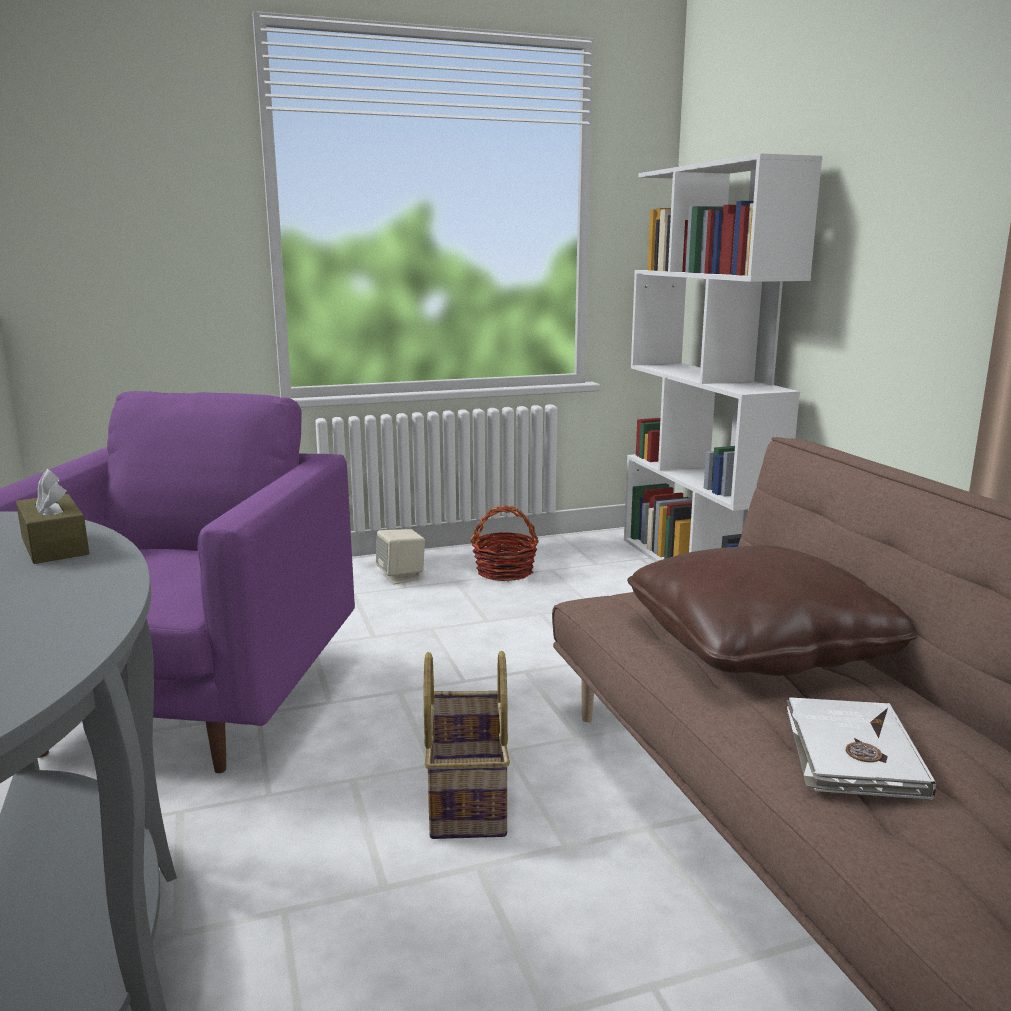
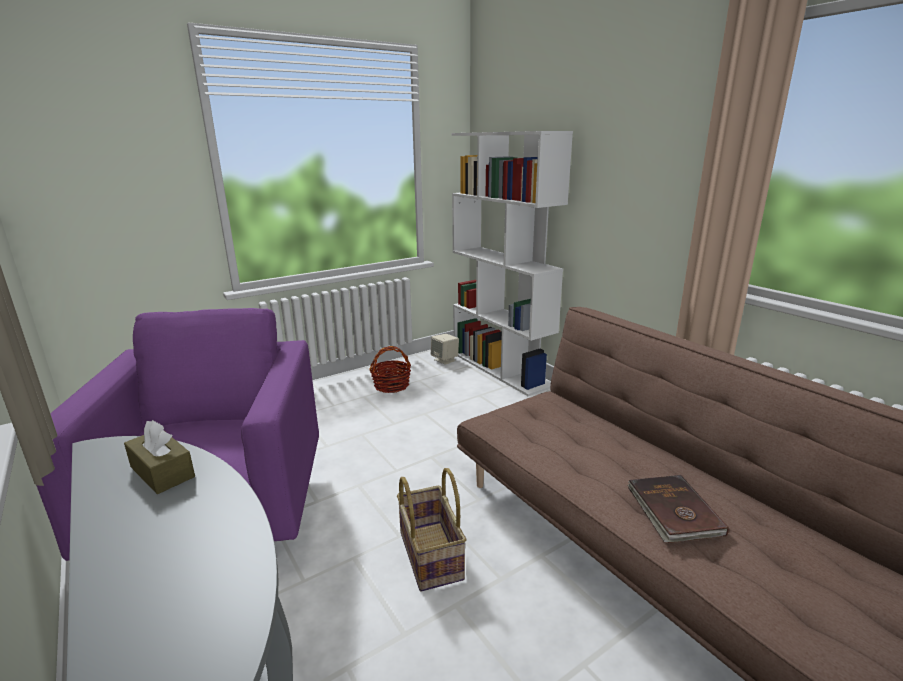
camera: 15 degrees left, 5 degrees up
beige speaker [376,529,425,585] -> beige speaker moved to [431,334,459,365]
brown pillow [627,545,917,676] -> none
white book [787,697,936,800] -> brown book [628,475,729,543]

